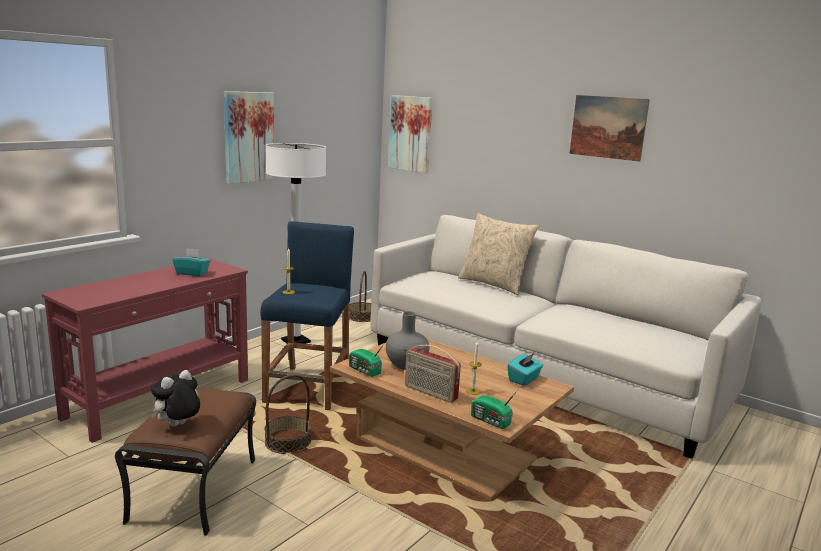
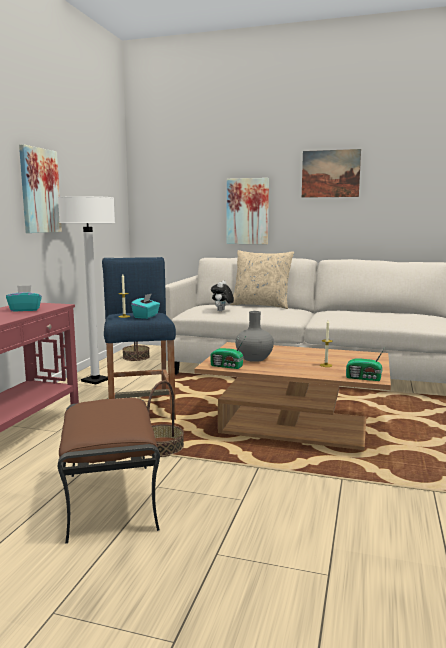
camera: 20 degrees left, 5 degrees down
plush toy [150,370,200,427] -> plush toy moved to [211,281,234,311]
picture [389,95,433,173] -> picture moved to [227,178,269,244]
radio [405,345,461,403] -> none
turquoise tissue box [508,353,543,386] -> turquoise tissue box moved to [131,293,160,319]

